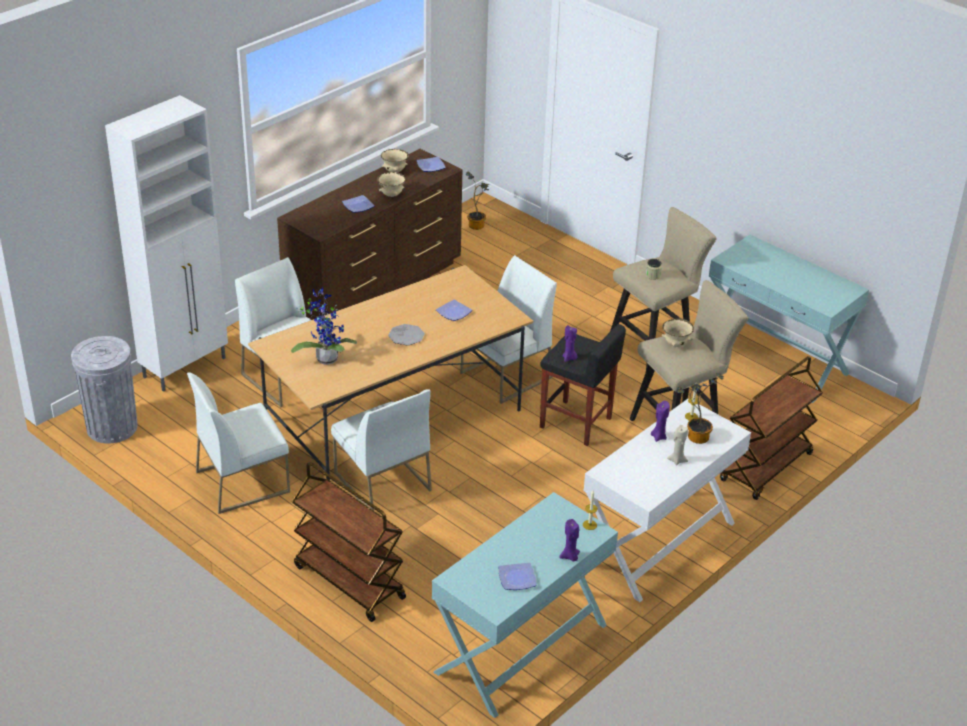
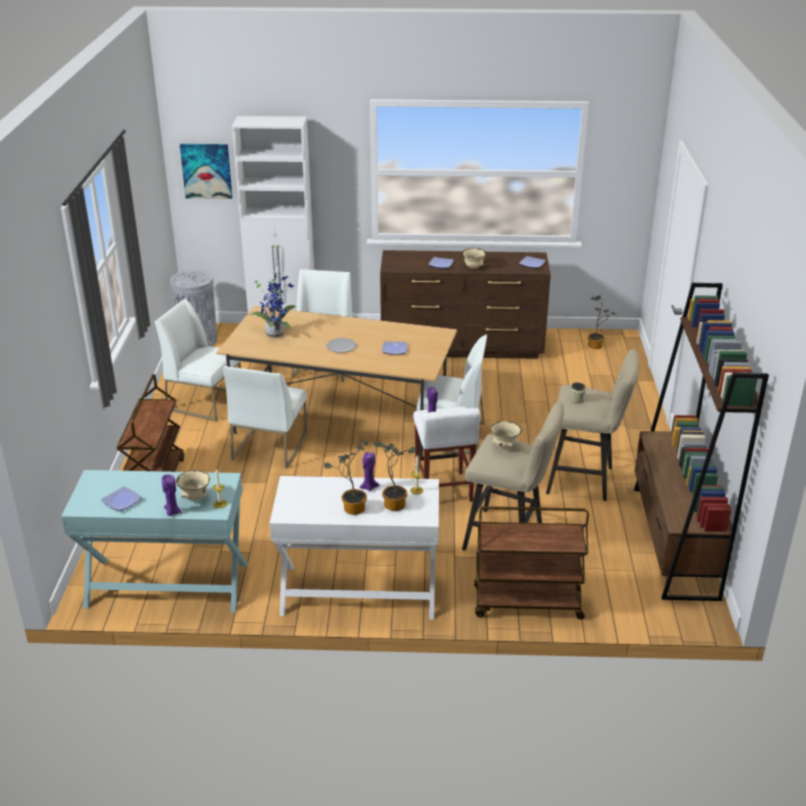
camera: 50 degrees right, 5 degrees down
beige bowl [381,149,409,172] -> beige bowl moved to [176,470,210,501]
black stool [540,324,626,446] -> white stool [413,407,480,502]
beige candle [667,425,688,465] -> potted plant [324,440,368,515]
turquoise console table [709,235,869,403] -> brown bookcase [634,283,769,601]
none -> picture [180,144,233,199]

